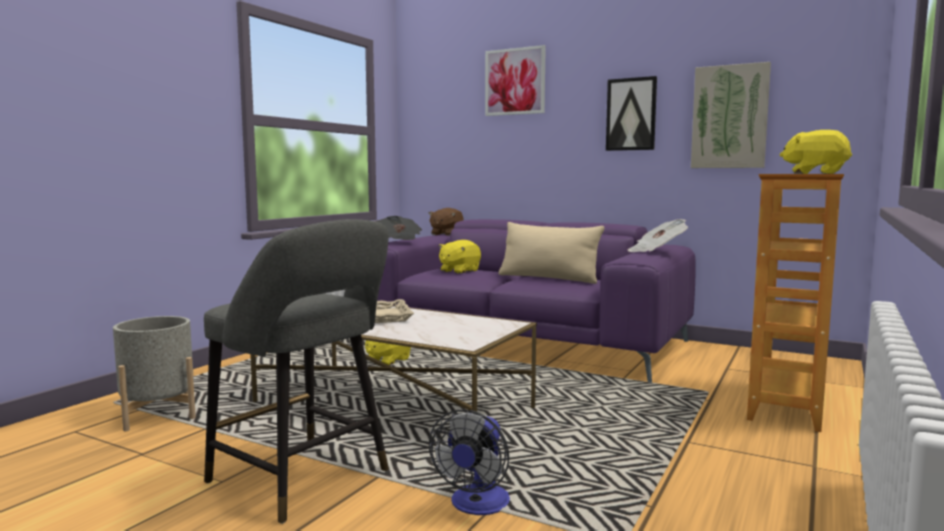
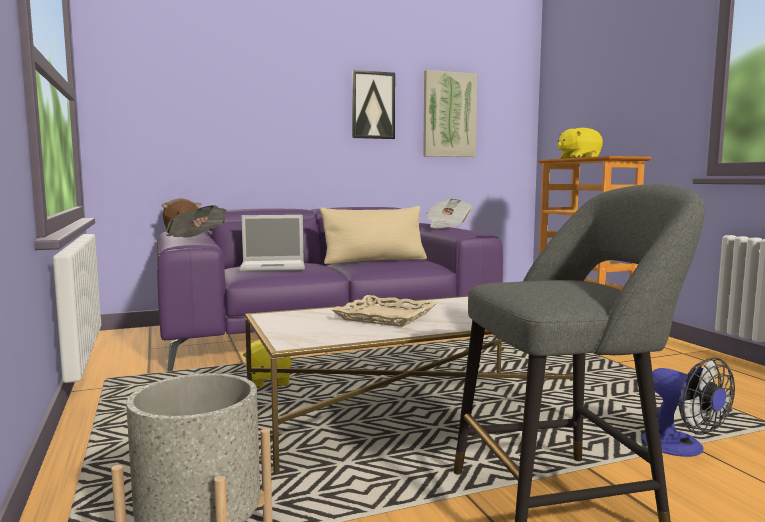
camera: 50 degrees left, 0 degrees up
yellow plush toy [438,240,481,274] -> laptop [239,215,305,271]
picture [485,45,546,116] -> none

